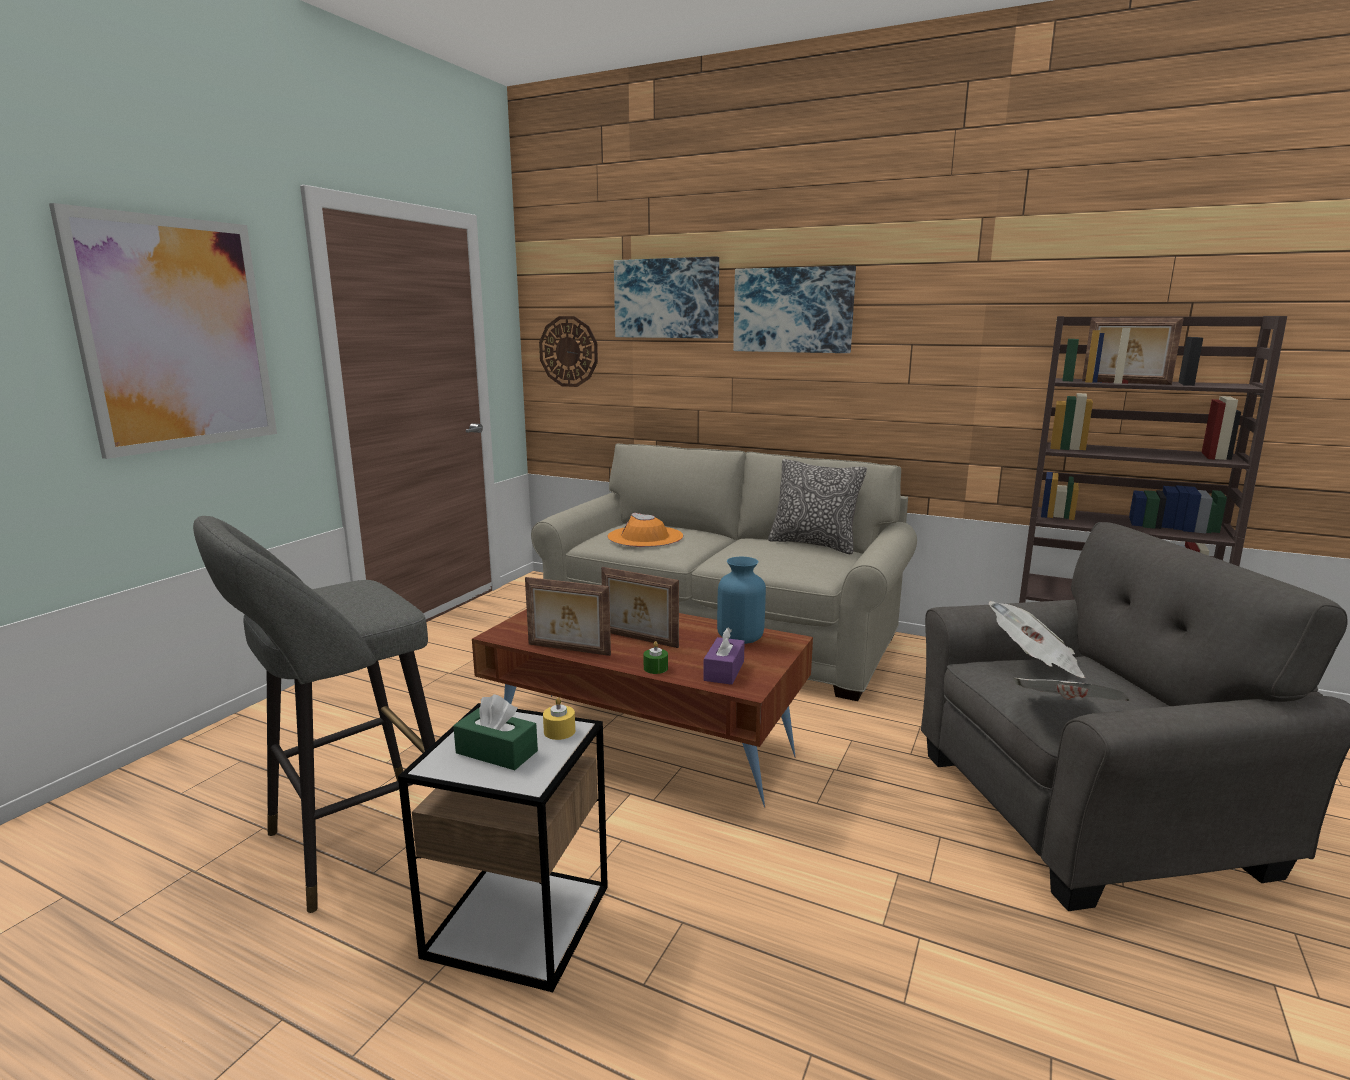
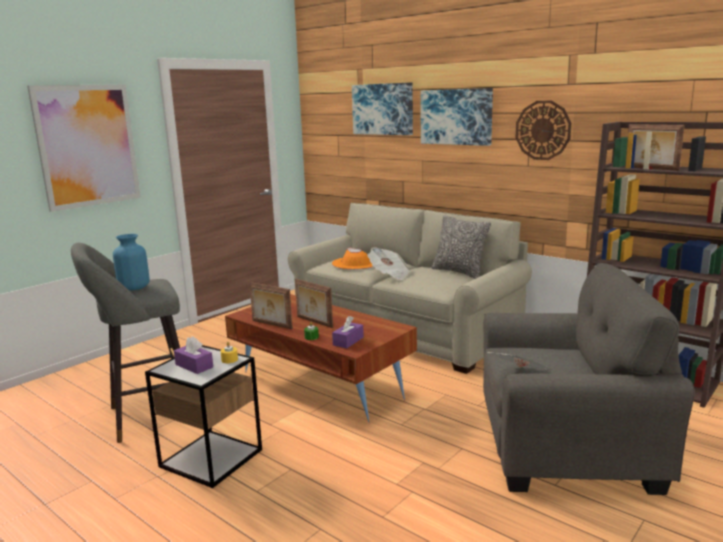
camera: 15 degrees right, 0 degrees up
green tissue box [453,694,538,770] -> purple tissue box [174,336,213,374]
wall clock [539,316,598,387] -> wall clock moved to [515,100,571,160]
blue vase [717,556,766,644] -> blue vase moved to [113,234,150,291]
newspaper [989,601,1085,678] -> newspaper moved to [367,248,411,280]

